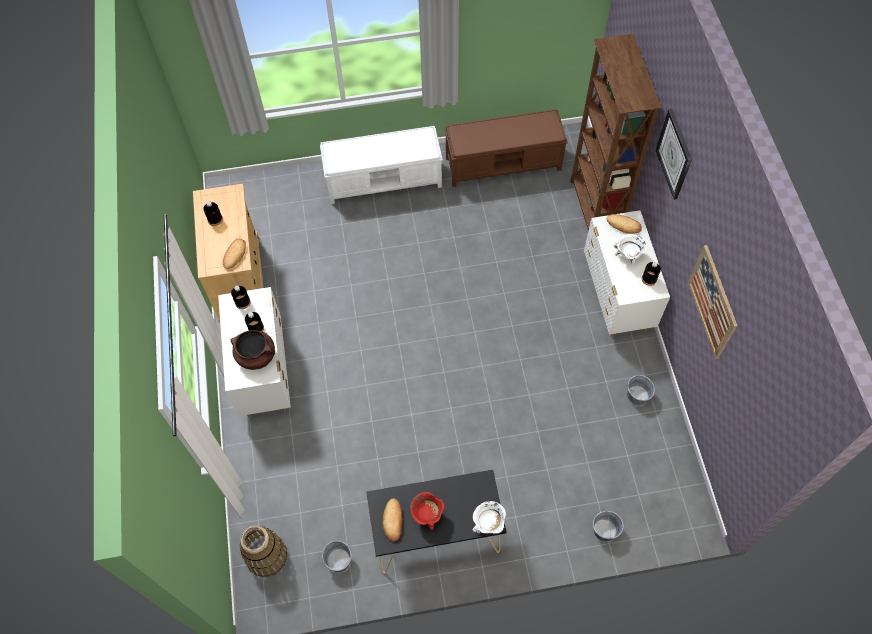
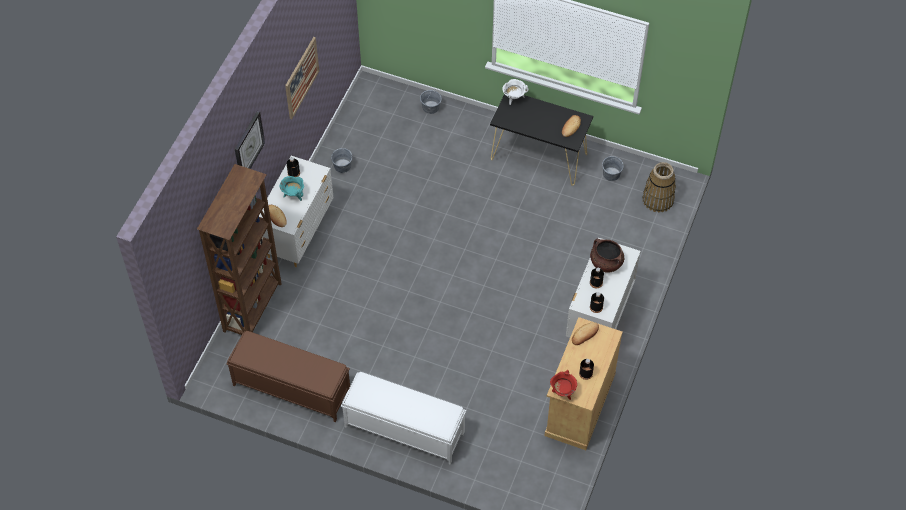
camera: 150 degrees left, 5 degrees down
red cooking pot [410,492,445,530] -> red cooking pot moved to [550,370,577,400]
white cooking pot [613,234,647,264] -> turquoise cooking pot [280,176,304,201]

